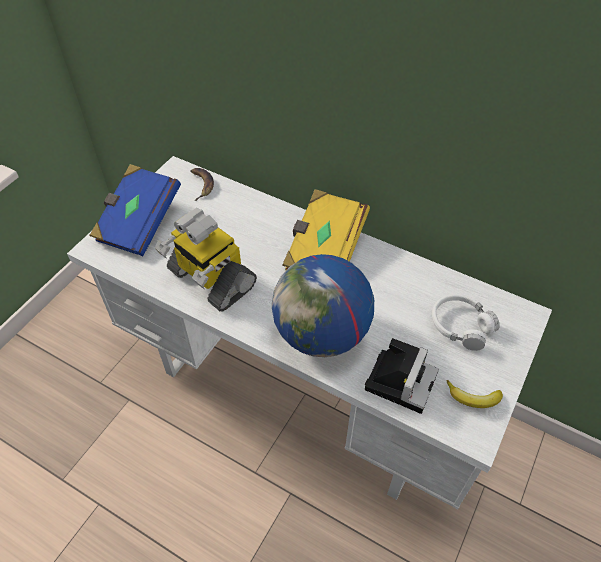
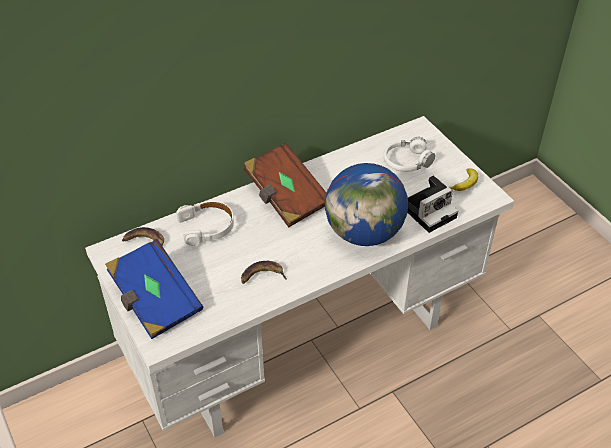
camera: 60 degrees left, 5 degrees down
toy robot [155,208,257,312] -> banana [241,261,287,284]
yellow book [282,189,370,270] -> brown book [244,143,326,227]
camera [365,338,439,414] -> camera turned 90 degrees clockwise [408,176,458,233]
none -> white headphones [176,201,234,246]

